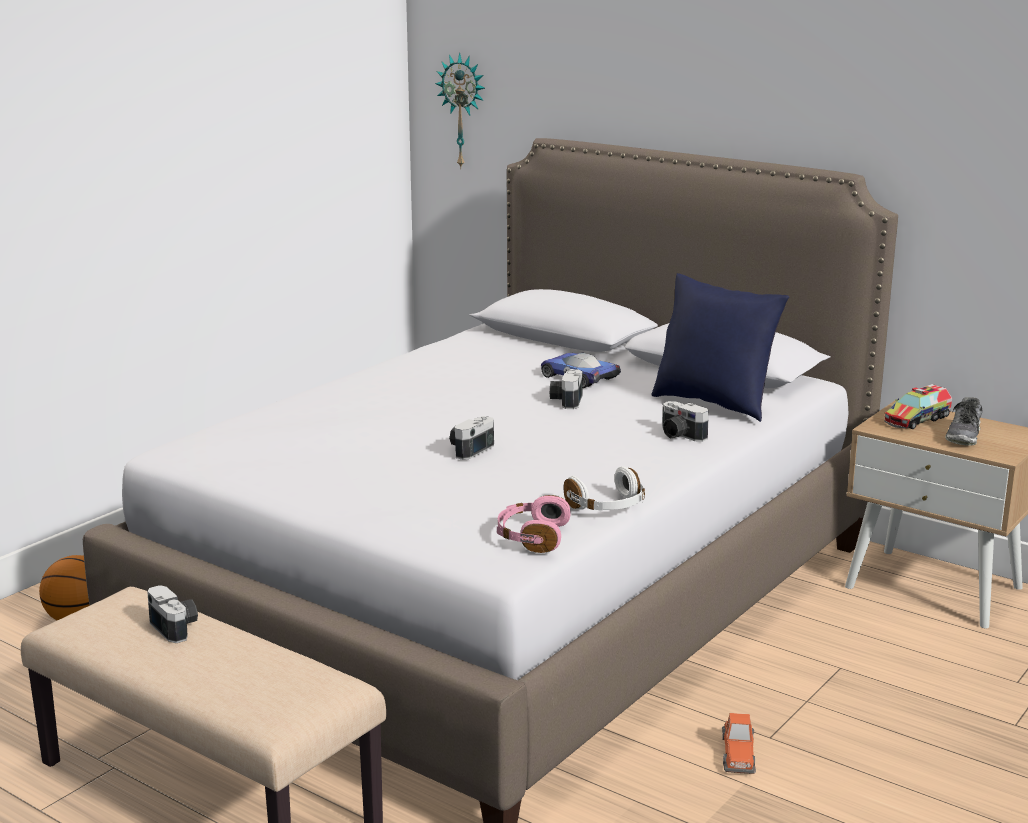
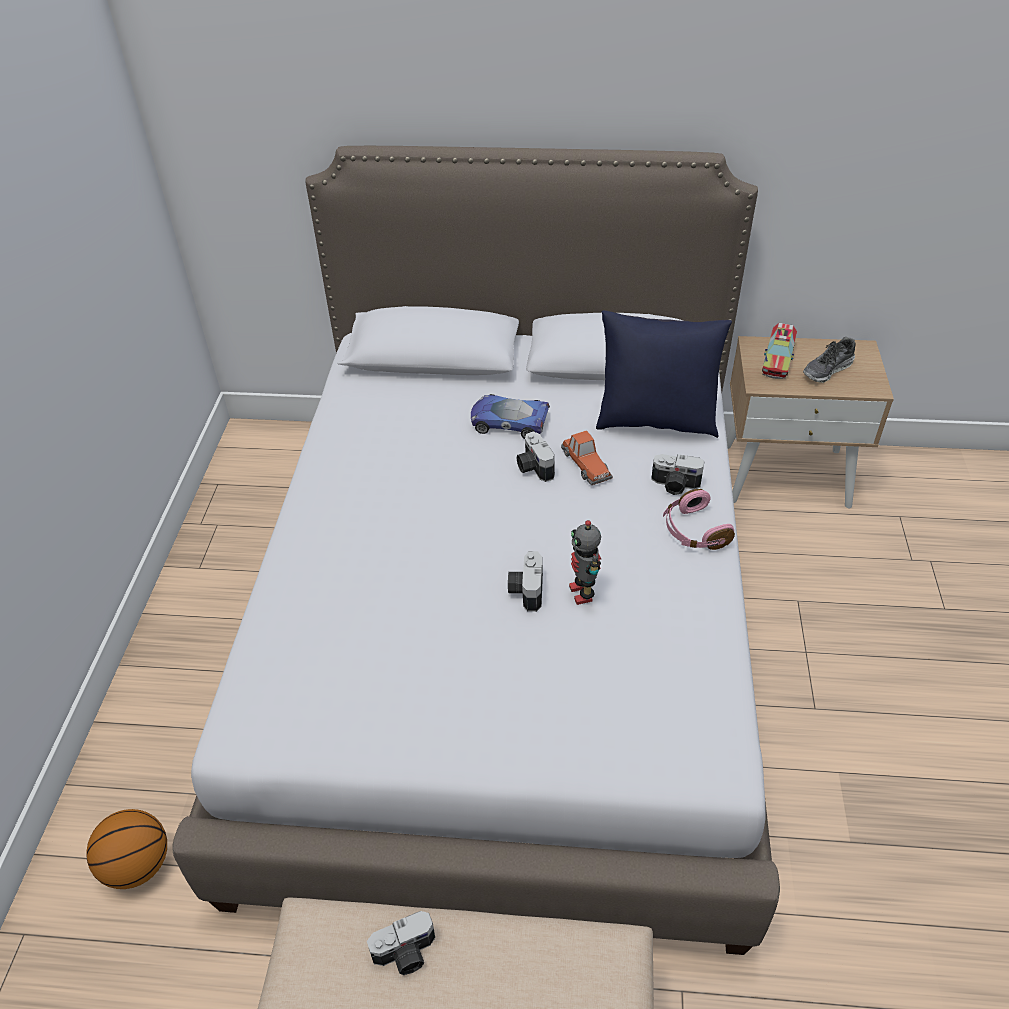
camera: 30 degrees left, 25 degrees up
camera [147,585,198,643] -> camera turned 135 degrees clockwise [367,911,435,975]
wall clock [435,53,485,168] -> none
pink headphones [497,495,571,553] -> pink headphones moved to [663,489,735,550]
white headphones [564,467,645,511] -> none
toy car [722,713,756,774] -> toy car moved to [561,430,613,485]
shoe [945,397,983,446] -> shoe turned 60 degrees clockwise [803,337,856,383]
none -> toy robot [569,520,601,605]

